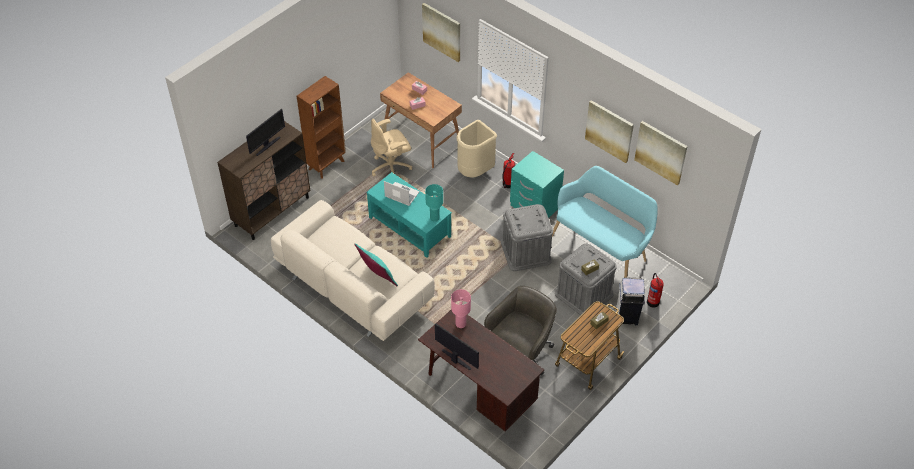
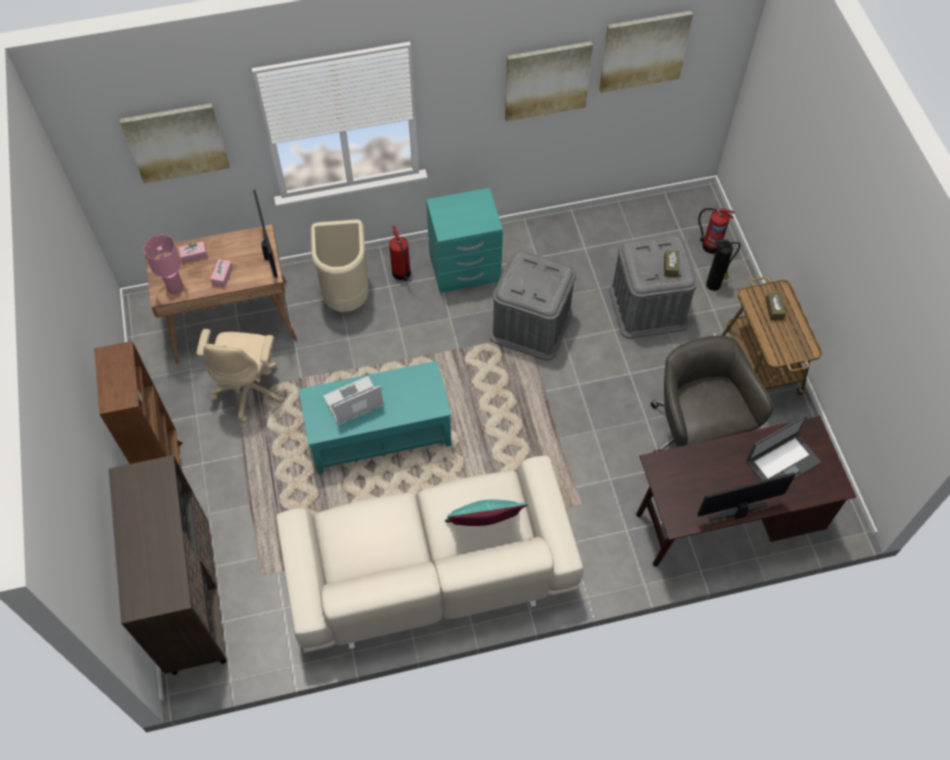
camera: 55 degrees left, 10 degrees up
monitor [246,109,285,156] -> monitor moved to [253,190,278,278]
turquoise table lamp [425,184,443,221] -> none
pink table lamp [451,289,471,328] -> pink table lamp moved to [143,235,184,295]
turquoise bench [552,166,658,278] -> none
white trash can [616,277,645,325] -> fire extinguisher [706,239,740,291]
none -> laptop [747,415,821,481]

